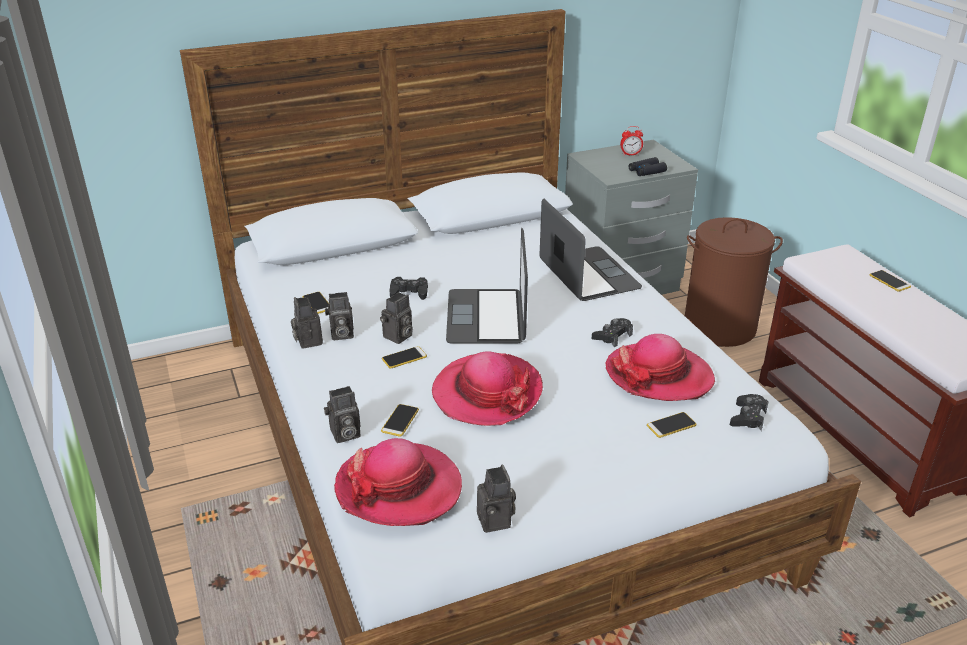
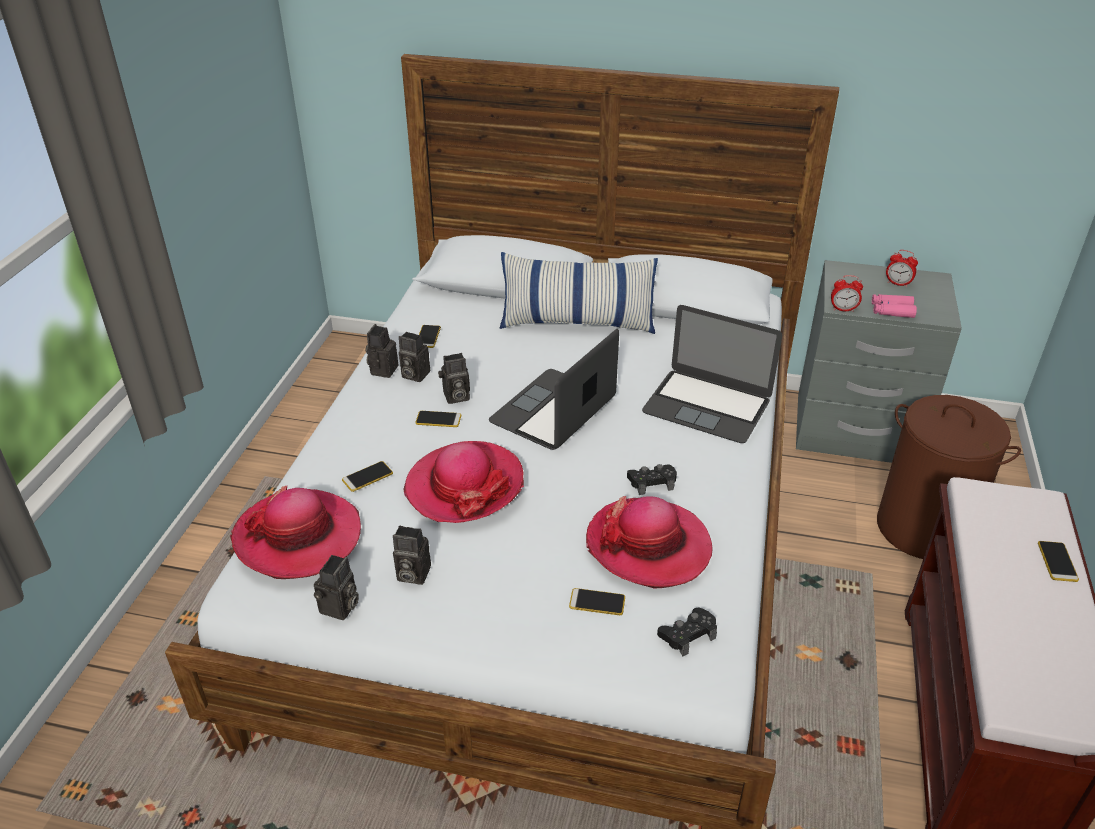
camera: 35 degrees right, 5 degrees up
camera [324,386,361,443] -> camera moved to [393,526,431,585]
black game controller [389,277,428,300] -> none
laptop [539,199,642,301] -> laptop turned 105 degrees clockwise [642,305,782,443]
black binoculars [629,157,667,176] -> pink binoculars [872,294,917,318]
none -> pillow [500,252,658,334]
none -> alarm clock [831,275,863,312]

